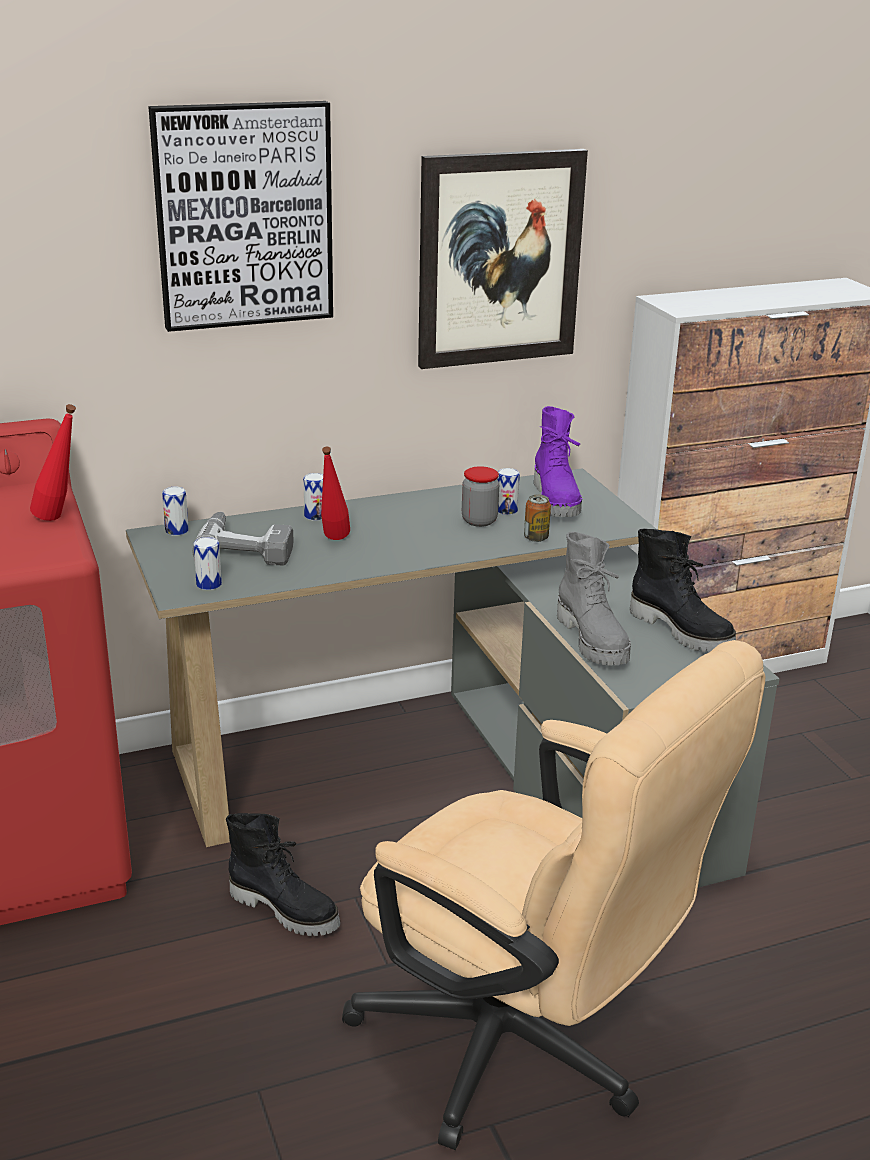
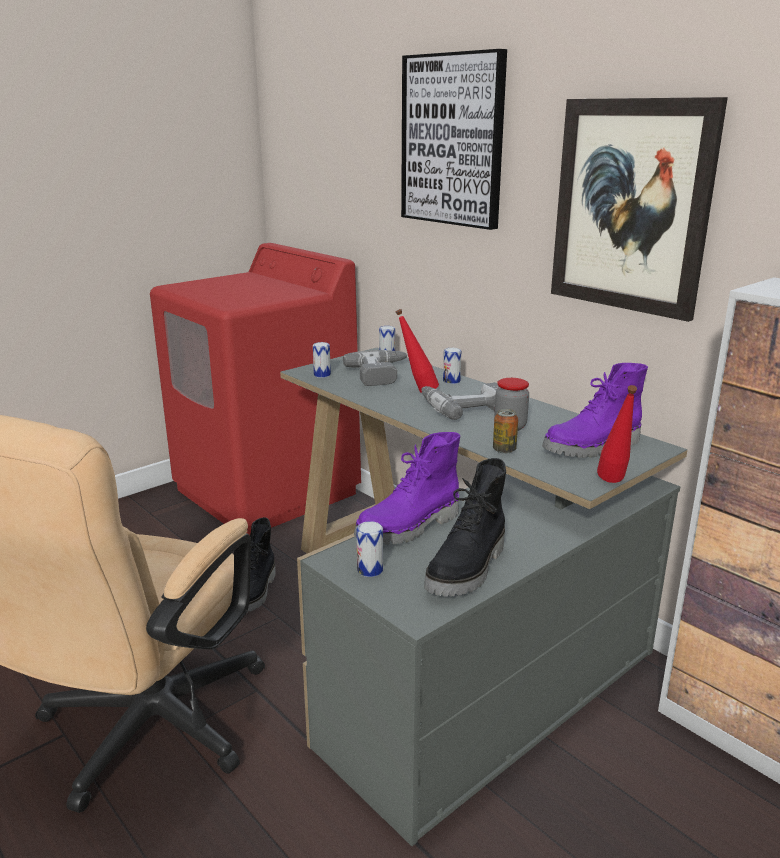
camera: 70 degrees right, 5 degrees down
red bottle [30,404,76,521] -> red bottle moved to [597,385,637,483]
can [497,468,520,515] -> can moved to [356,521,383,577]
grey boot [557,532,631,666] -> purple boot [354,432,460,544]
none -> power drill [421,382,499,420]

